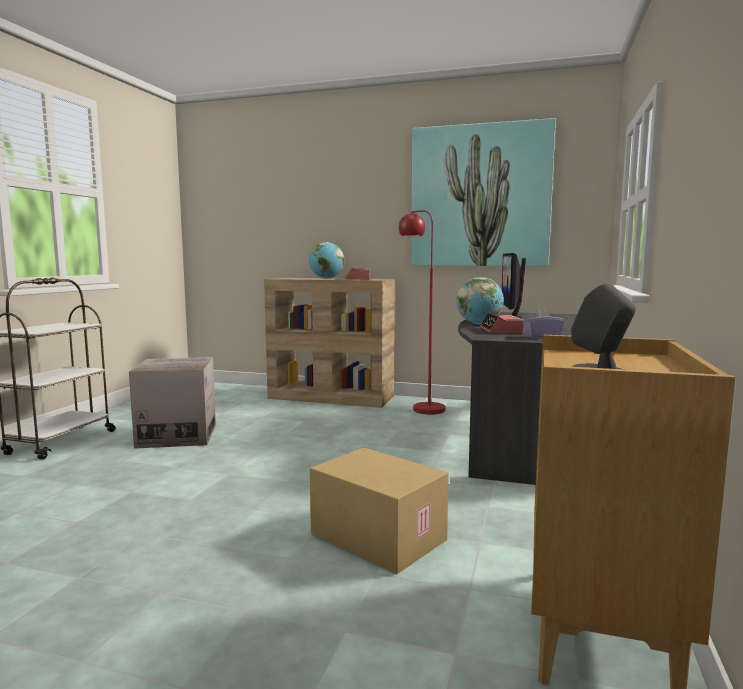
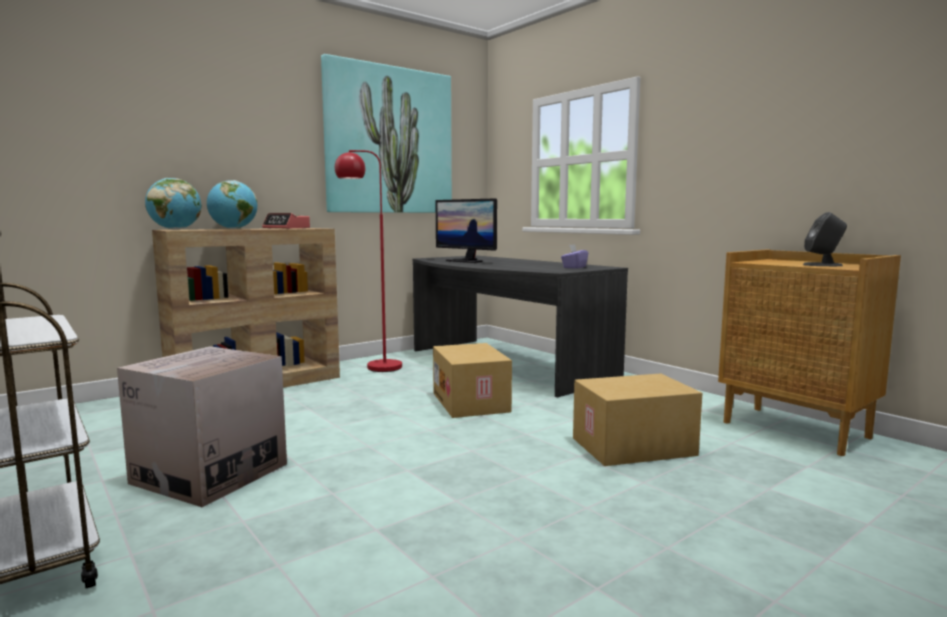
camera: 55 degrees left, 0 degrees up
globe [456,277,504,324] -> globe moved to [145,178,202,230]
alarm clock [480,312,525,334] -> none
none -> cardboard box [433,343,512,418]

